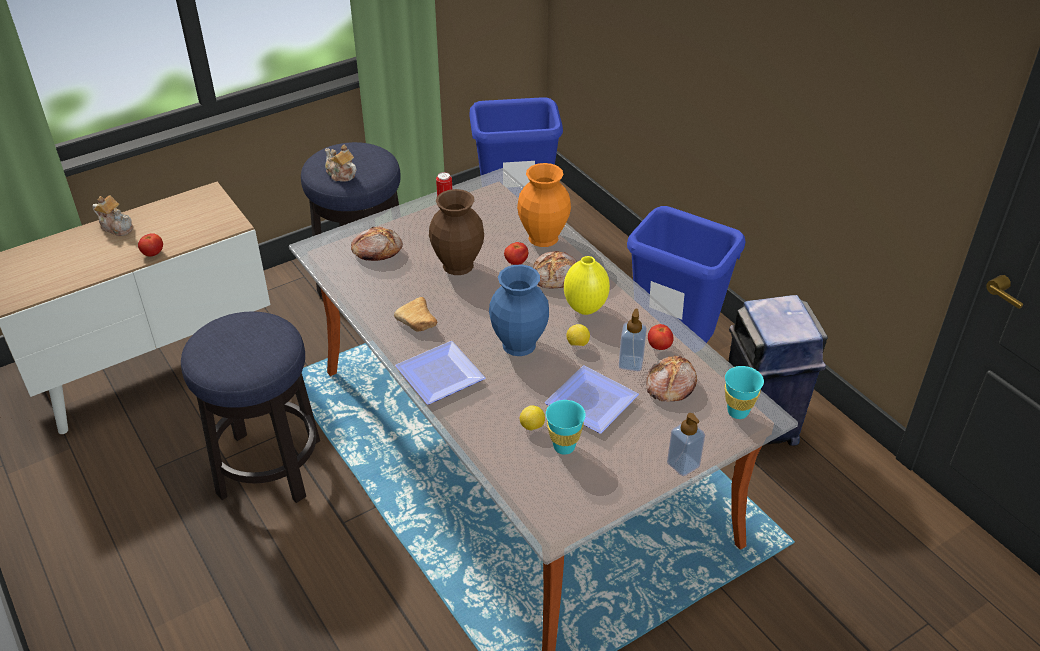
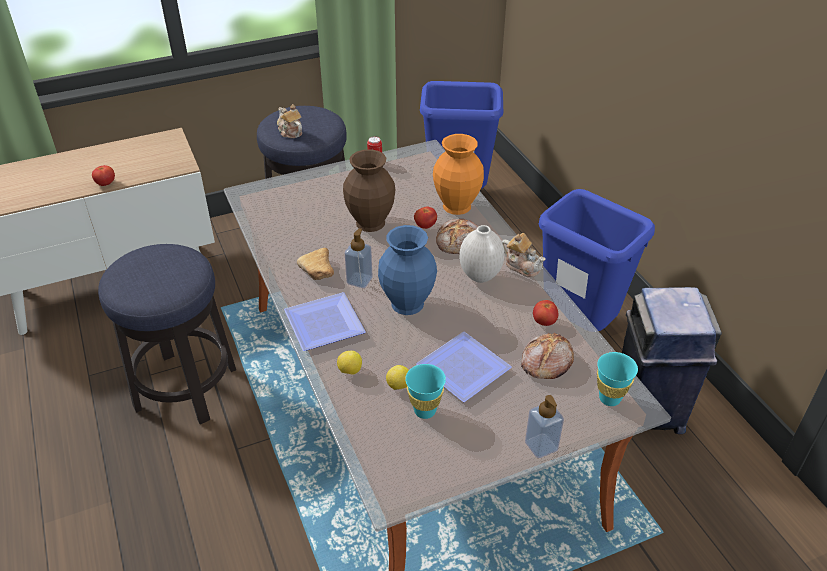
camera: 10 degrees right, 0 degrees up
teapot [92,195,133,236] -> teapot moved to [502,233,546,277]
bread [351,226,403,261] -> none
yellow vase [564,256,610,315] -> white vase [459,225,504,283]
lemon [566,324,590,346] -> lemon moved to [337,351,362,374]
soap dispenser [619,309,647,371] -> soap dispenser moved to [345,228,372,288]

